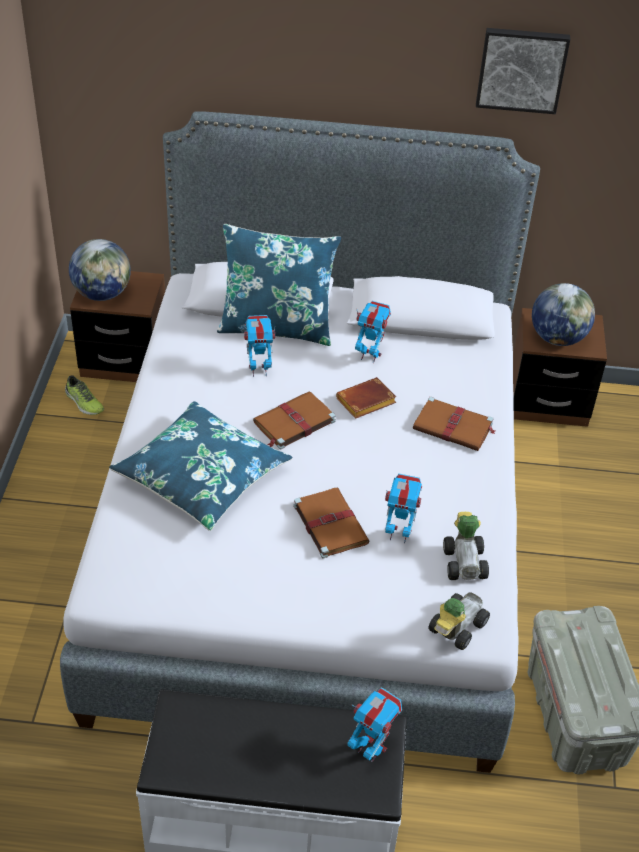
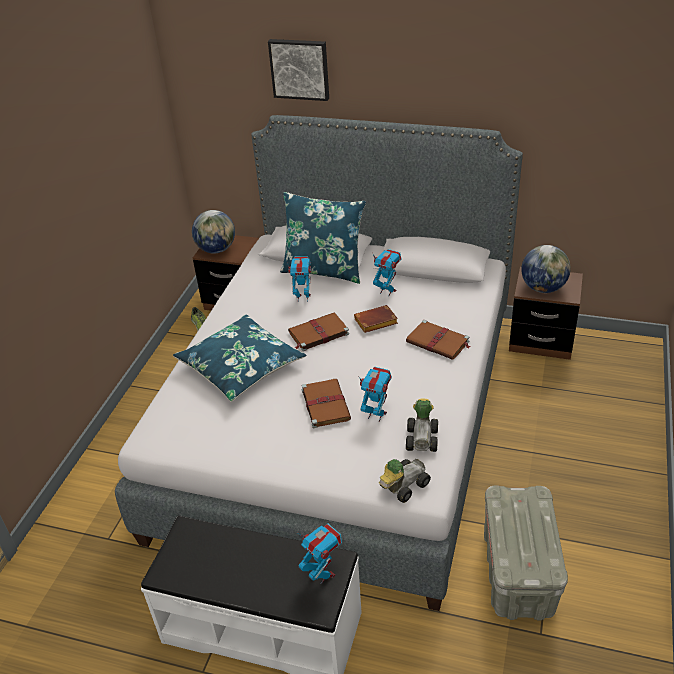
camera: 15 degrees right, 5 degrees down
picture [476,28,570,114] -> picture moved to [268,39,329,101]

